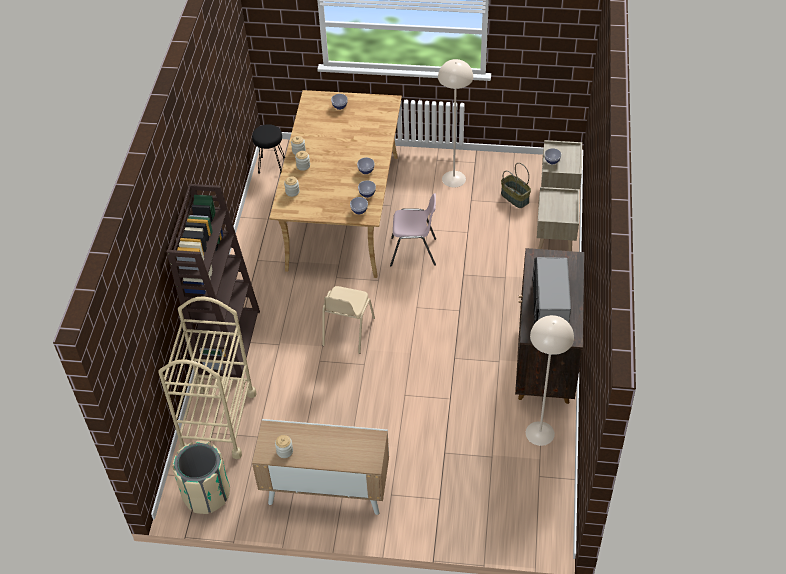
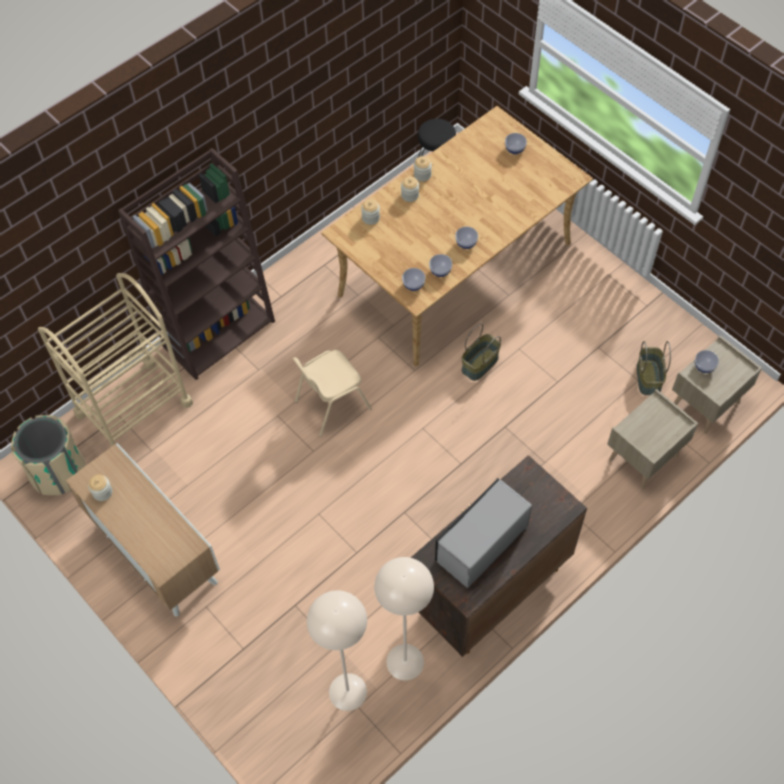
camera: 40 degrees right, 10 degrees up
pink chair [390,193,436,267] -> basket [462,323,501,381]
beige floor lamp [438,59,473,188] -> beige floor lamp moved to [307,590,367,711]

